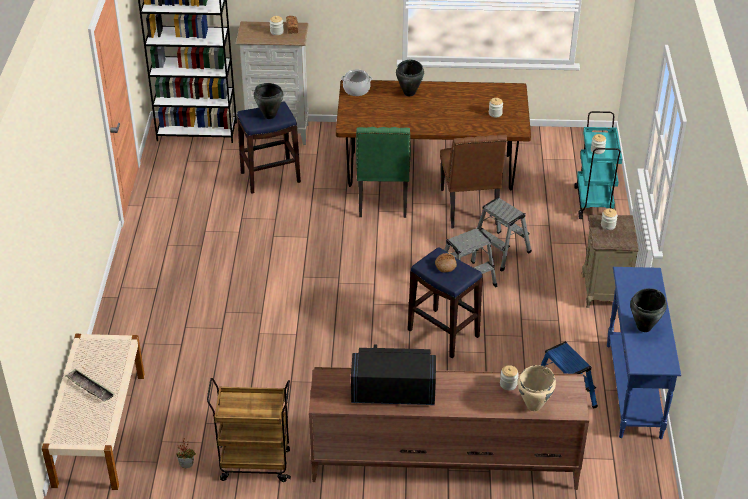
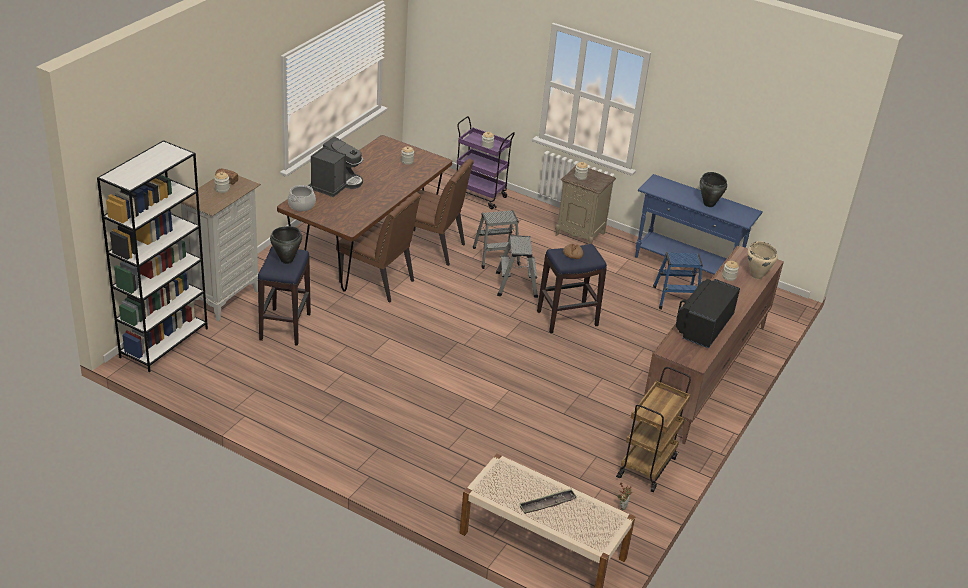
camera: 65 degrees left, 5 degrees down
green chair [356,127,411,218] -> brown chair [336,192,421,302]
black cooking pot [396,60,424,96] -> coffee machine [308,136,363,197]
turquoise cart [574,111,622,219] -> purple cart [457,116,515,209]

